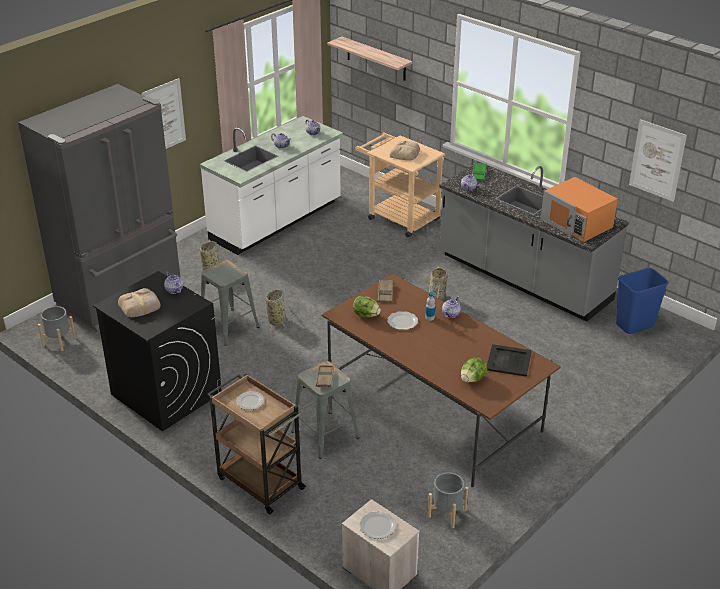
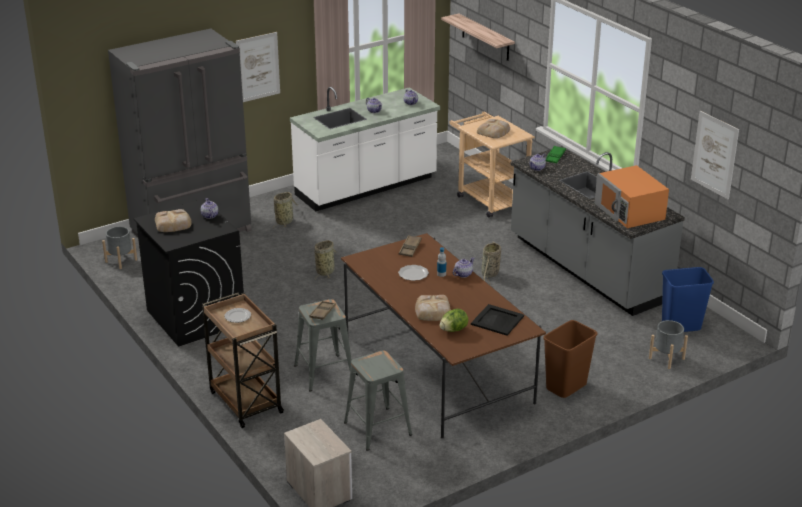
camera: 15 degrees right, 5 degrees down
grey stool [201,260,260,346] -> grey stool moved to [344,350,412,451]
lettuce [353,296,381,317] -> none
plate [359,511,396,539] -> none
grey planter [428,472,468,528] -> grey planter moved to [649,320,688,369]
none -> bread [415,295,451,321]
none -> brown trash can [543,320,597,398]

